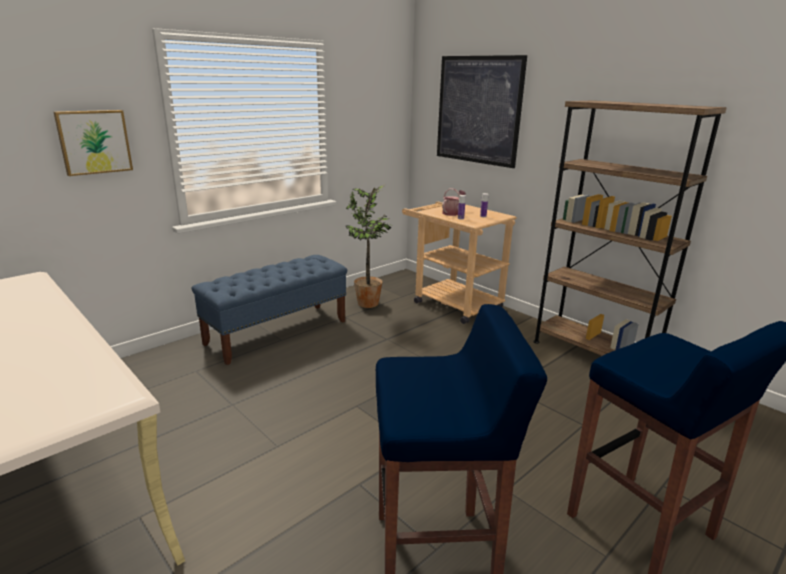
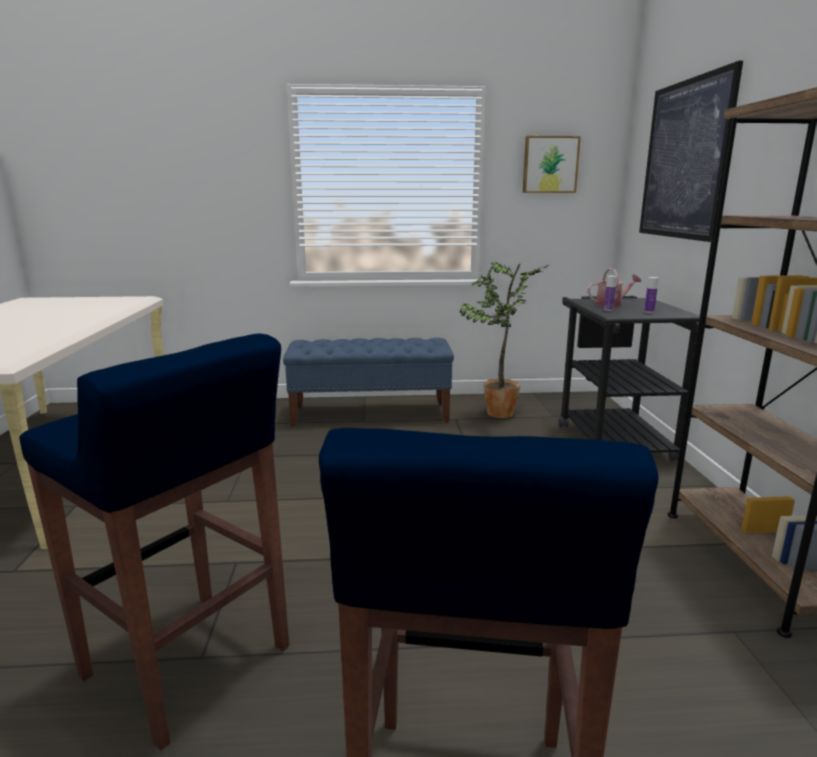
camera: 40 degrees right, 5 degrees down
picture [54,110,133,176] -> picture moved to [523,136,581,193]
beige cart [402,202,517,324] -> black cart [558,296,700,461]

